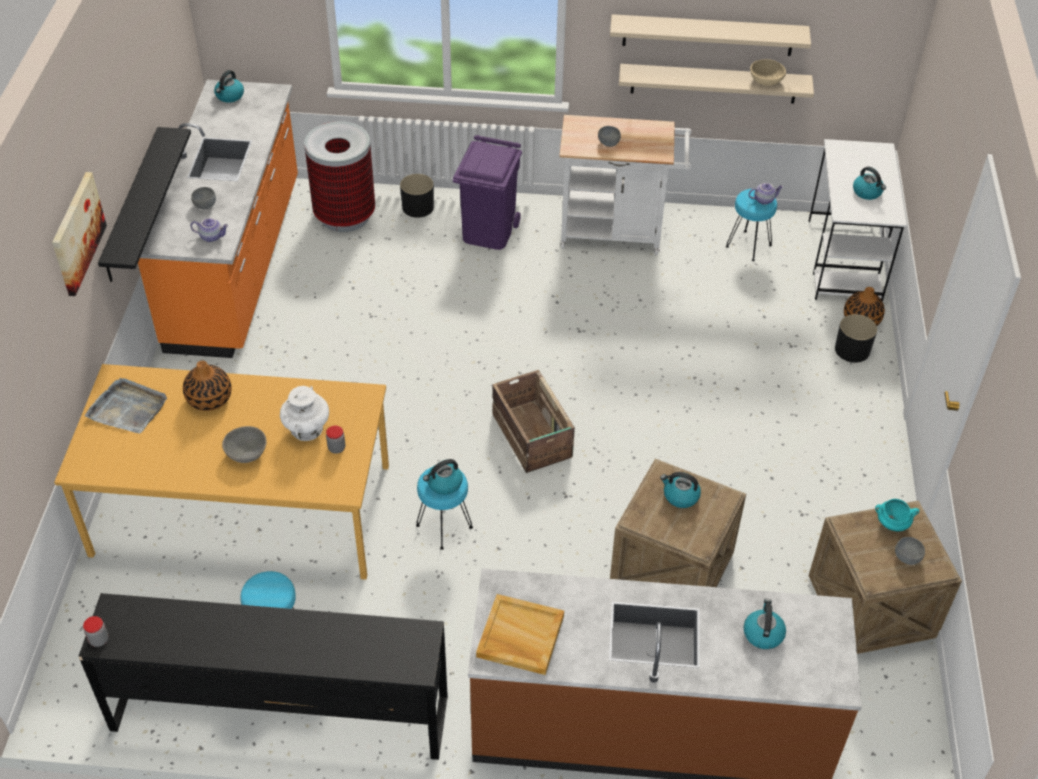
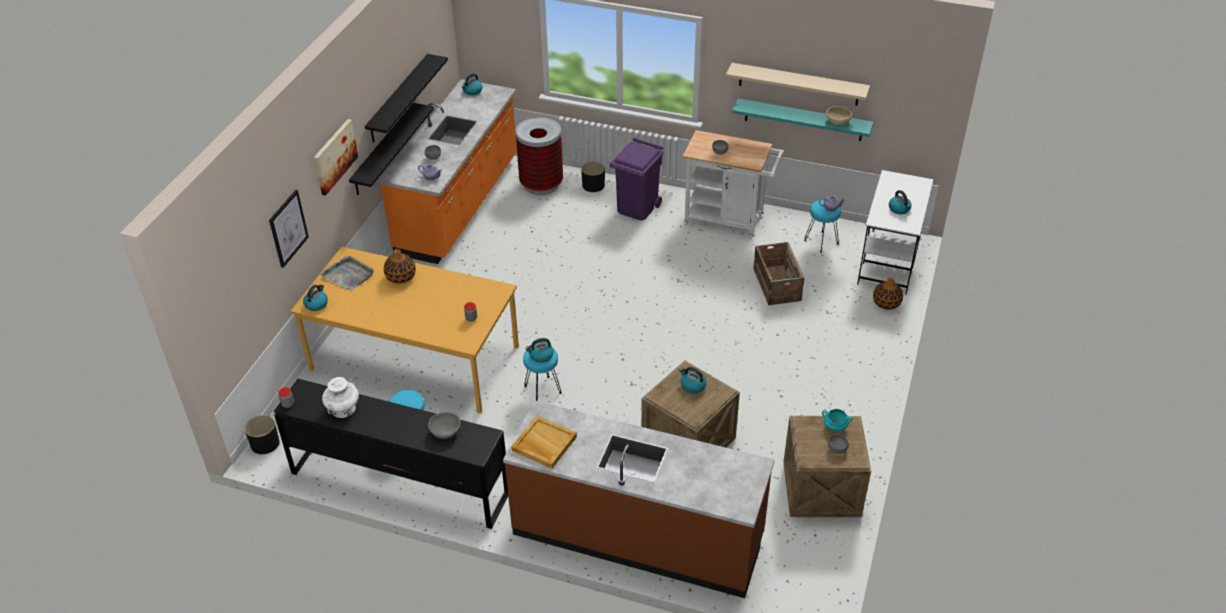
camera: 15 degrees right, 5 degrees down
grey bowl [222,426,266,463] -> grey bowl moved to [428,412,461,439]
white vase [280,386,329,441] -> white vase moved to [322,377,359,418]
crate [492,370,575,473] -> crate moved to [753,242,804,305]
beige shelf [619,64,814,104] -> turquoise shelf [732,99,873,141]
kettle [744,599,786,649] -> kettle moved to [303,285,328,311]
black planter [835,314,877,363] -> black planter moved to [244,415,279,454]
none -> picture [269,190,309,268]
none -> black shelf [365,54,448,143]

